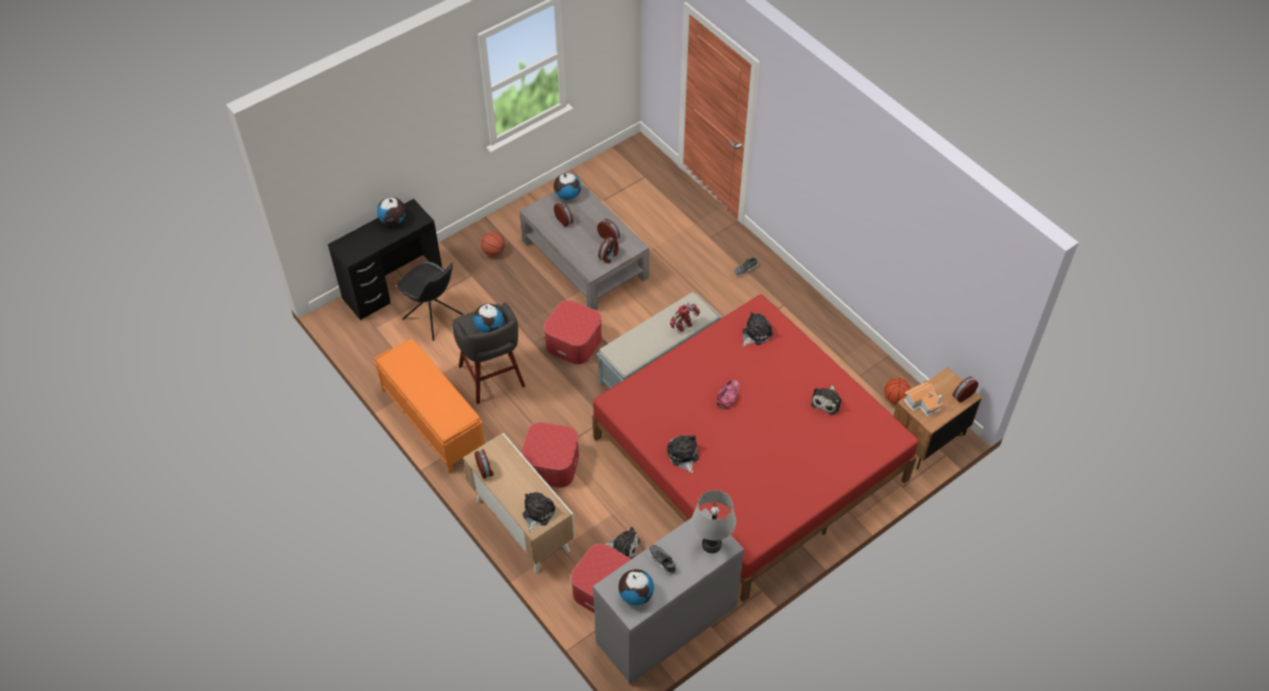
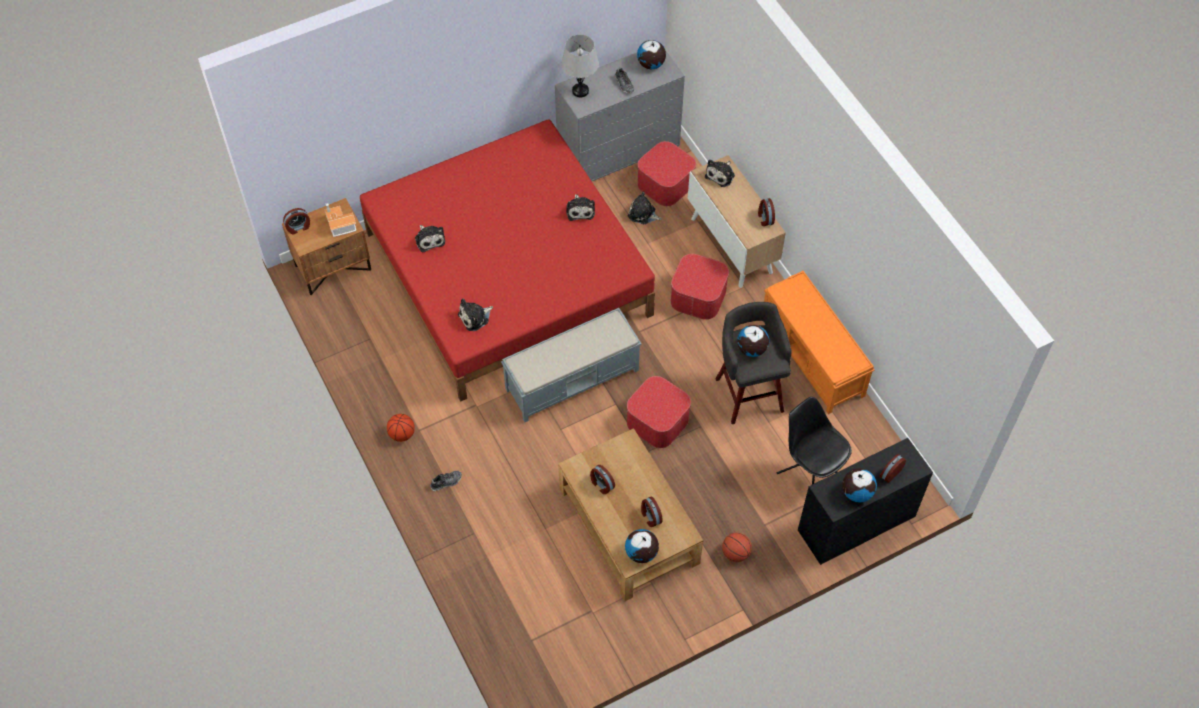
camera: 170 degrees left, 5 degrees up
grey coffee table [520,180,649,310] -> brown coffee table [558,428,703,601]
alarm clock [598,237,618,263] -> alarm clock moved to [879,454,906,483]
toy robot [670,303,700,332] -> none
cap [717,380,740,409] -> none
plush toy [811,385,842,415] -> plush toy turned 120 degrees clockwise [415,225,445,253]
basketball [884,378,910,404] -> basketball moved to [387,414,415,442]

